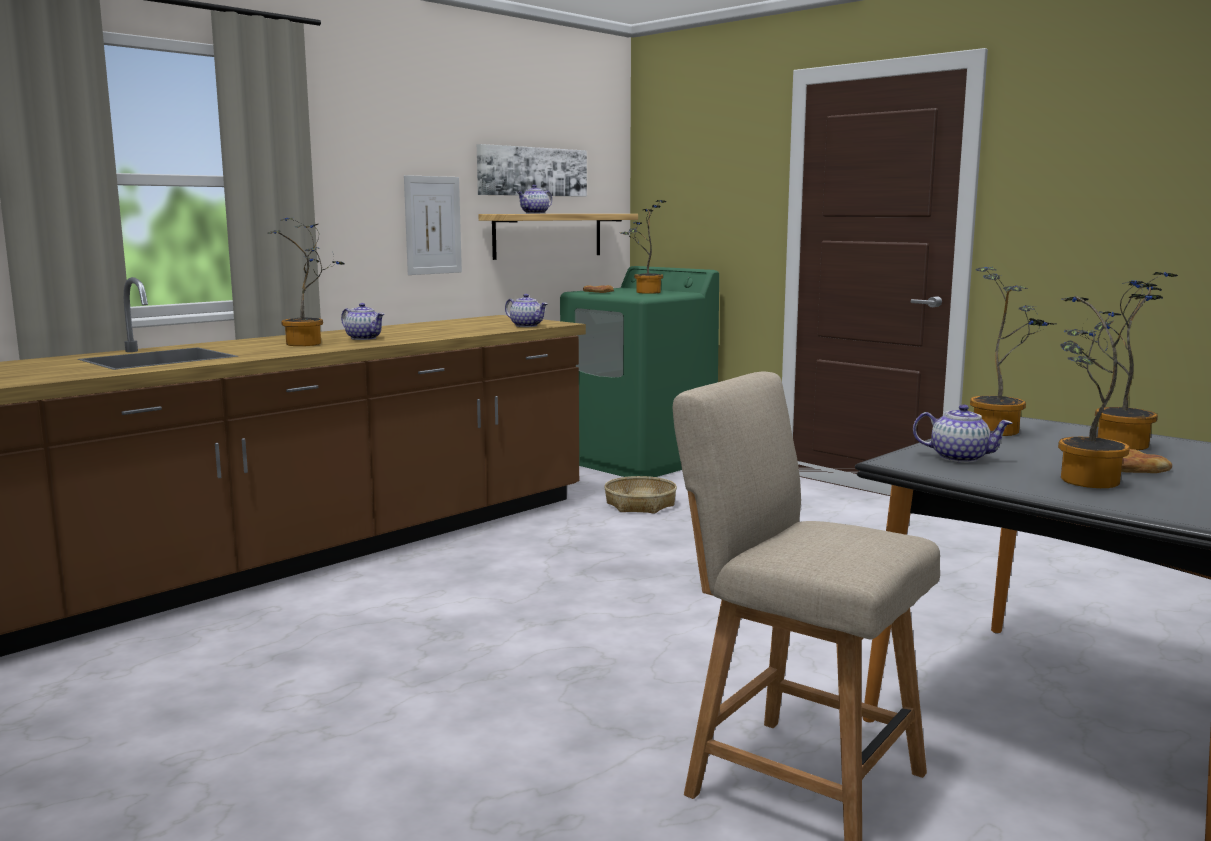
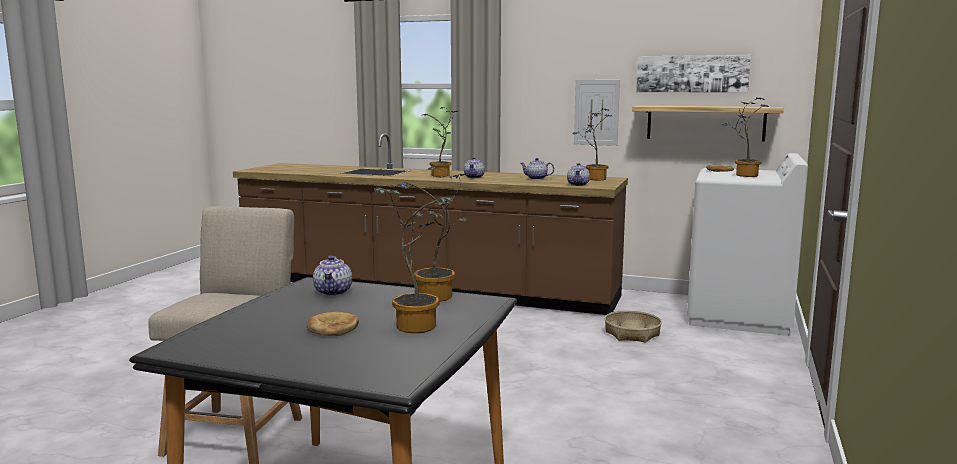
camera: 65 degrees right, 0 degrees up
teapot [517,185,552,214] -> teapot moved to [520,158,554,180]
green washing machine [560,266,719,477] -> white washing machine [687,153,808,336]
potted plant [1058,280,1163,488] -> potted plant moved to [573,109,611,180]

